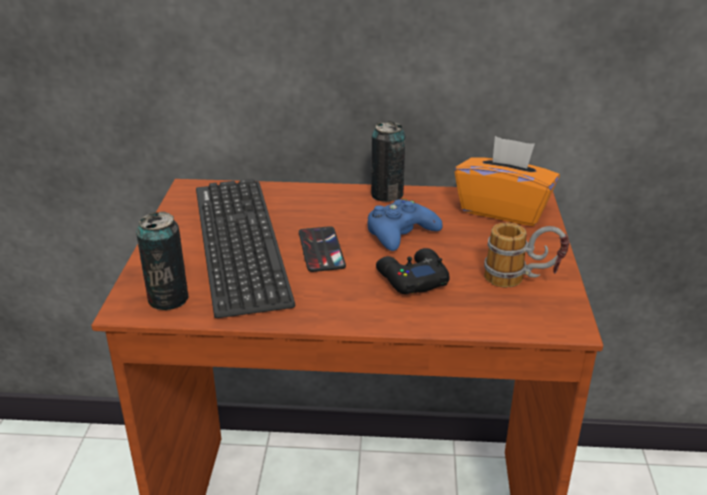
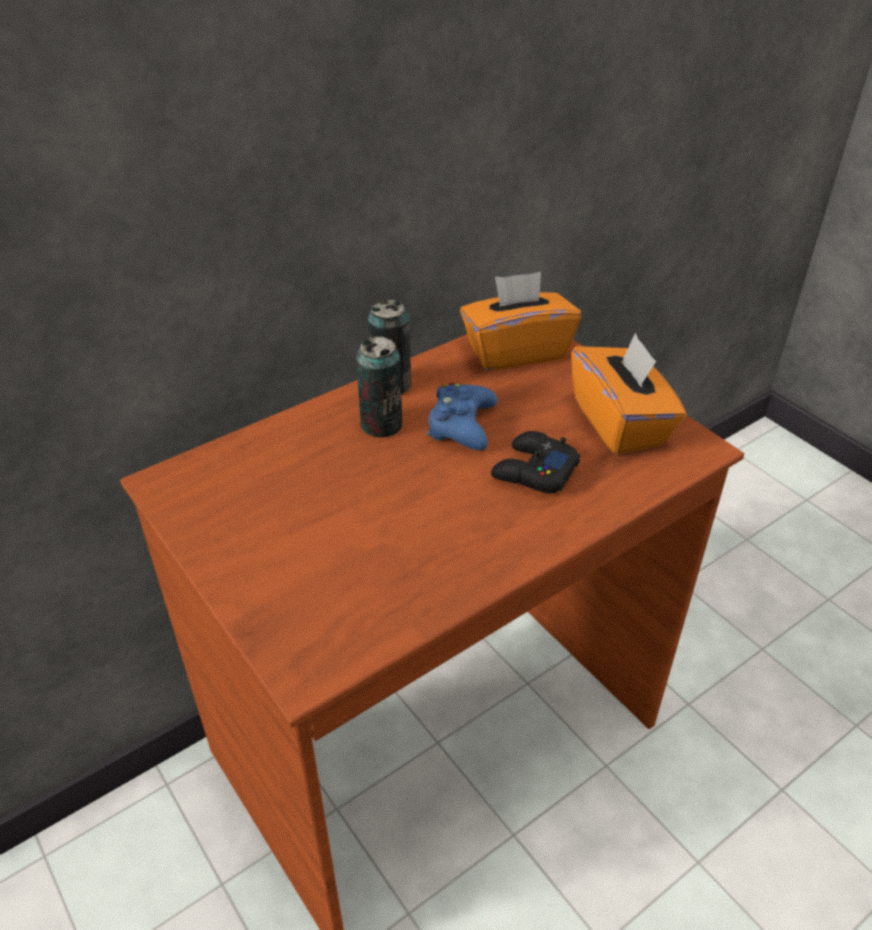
camera: 40 degrees left, 10 degrees up
can [136,212,189,310] -> can moved to [356,337,402,438]
keyboard [196,179,295,318] -> none
phone [299,226,346,272] -> none
mug [484,222,570,288] -> orange tissue box [571,333,686,455]

